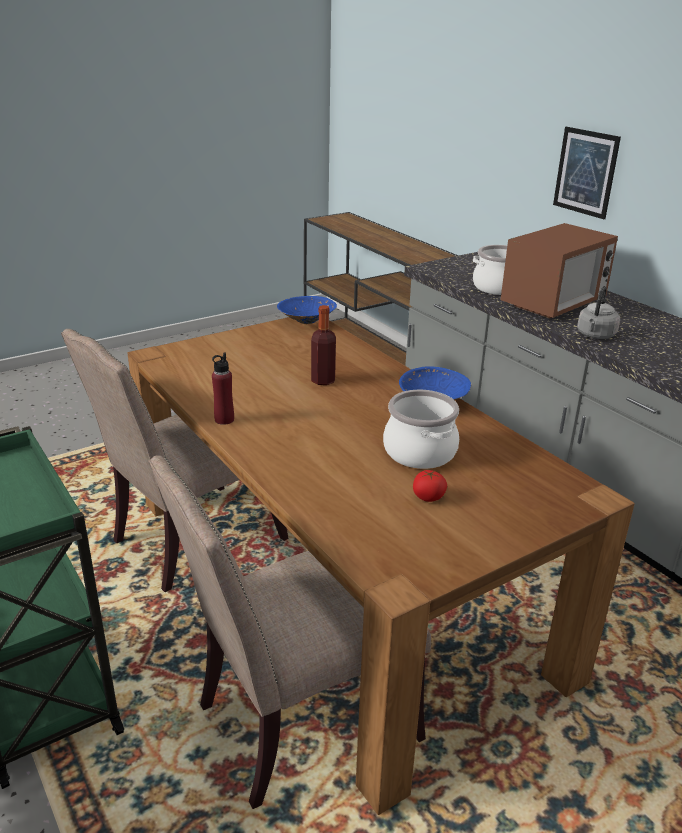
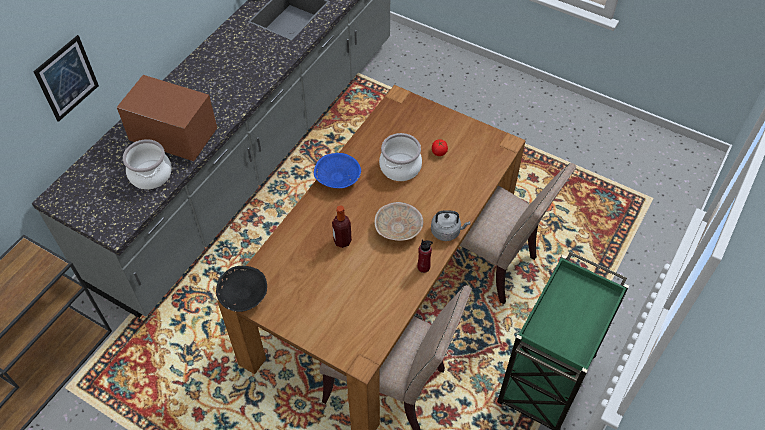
camera: 115 degrees left, 25 degrees up
blue bowl [277,296,337,324] -> black bowl [216,266,267,312]
grey kettle [577,286,620,339] -> grey kettle moved to [431,210,470,241]
none -> beige bowl [374,202,423,241]

